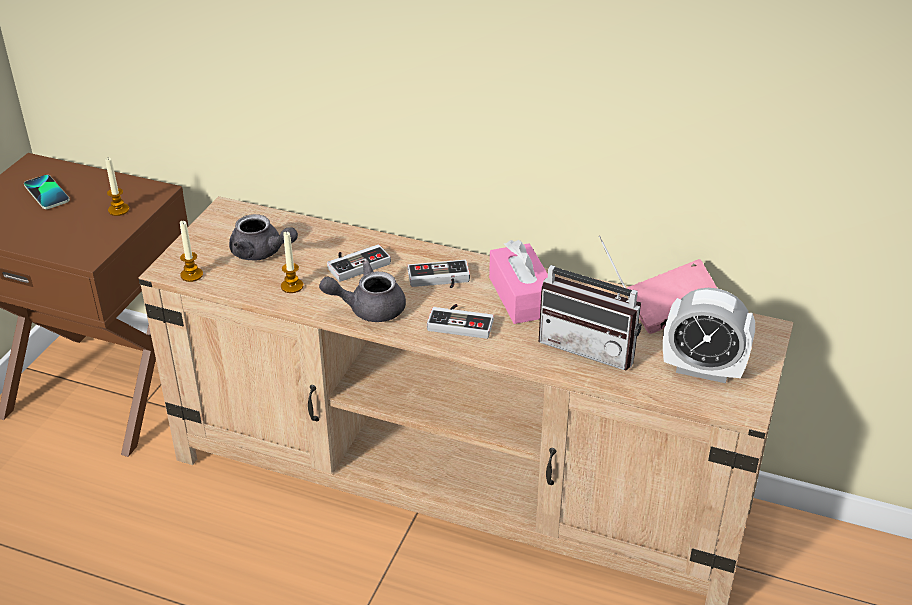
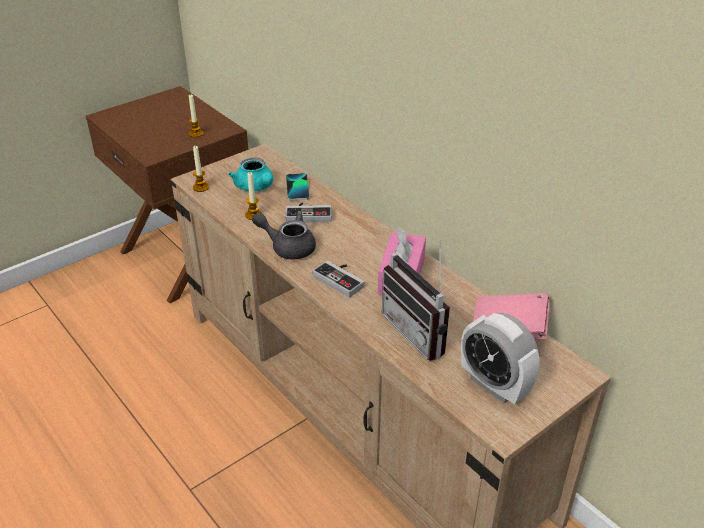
camera: 30 degrees right, 0 degrees up
phone [24,175,70,209] -> phone moved to [286,173,310,201]
grey teapot [229,214,298,260] -> turquoise teapot [229,158,273,191]
game controller [407,260,470,288] -> none

